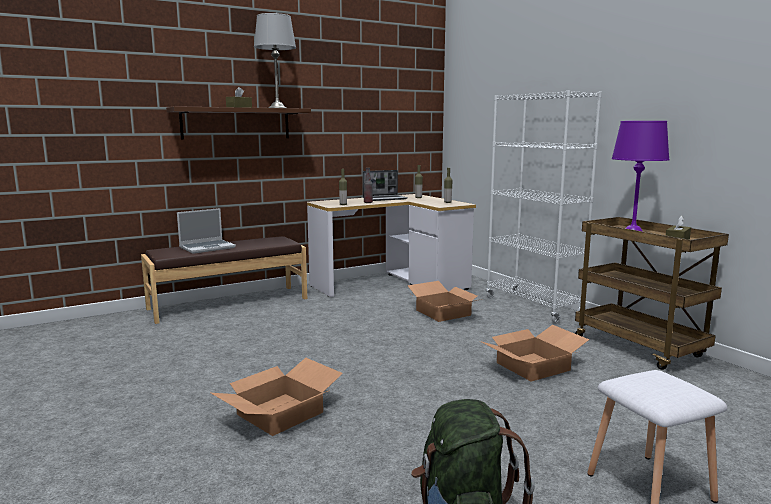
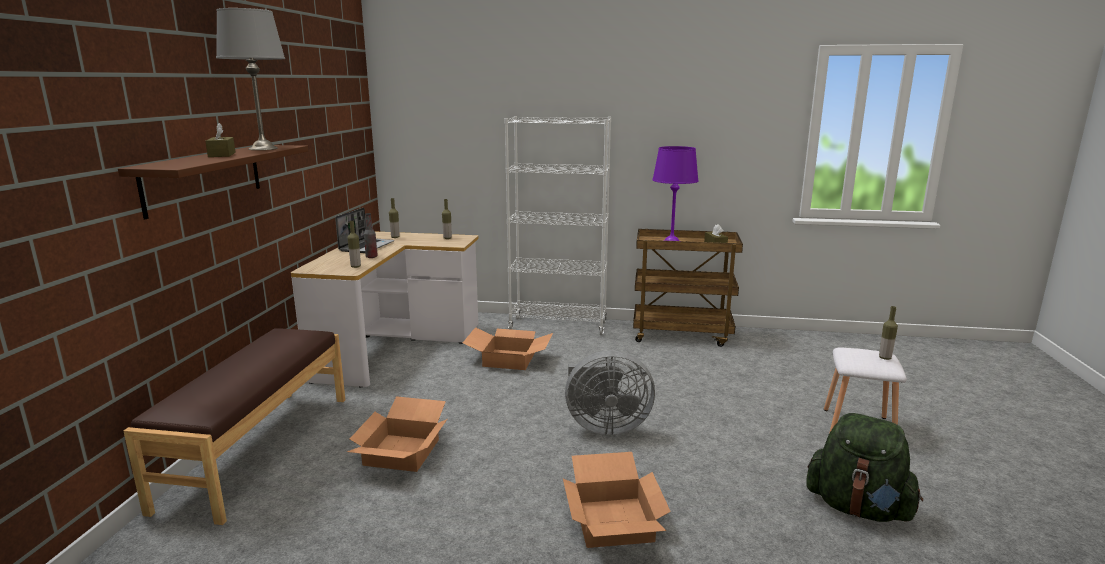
camera: 50 degrees left, 5 degrees up
laptop [177,208,236,254] -> none
cardboard box [480,325,589,382] -> cardboard box moved to [347,396,447,472]
none -> grey fan [565,350,655,436]
none -> bottle [879,306,898,360]

